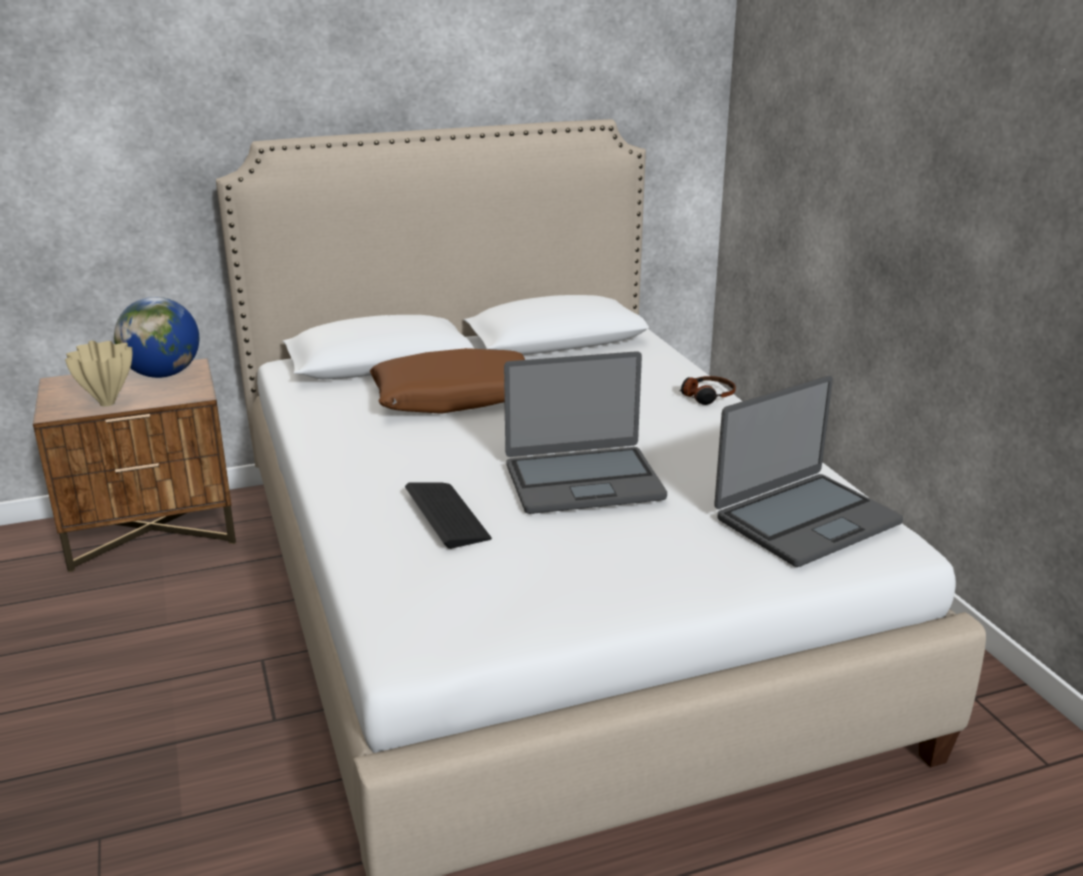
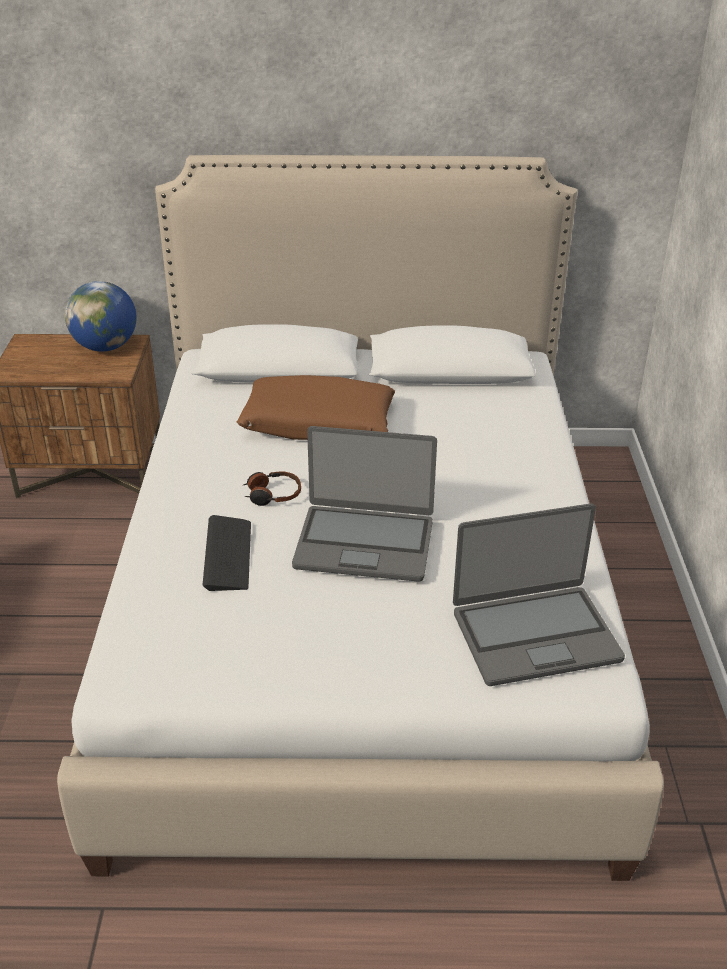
camera: 20 degrees right, 10 degrees up
beige vase [65,341,132,406] -> none
headphones [680,376,736,405] -> headphones moved to [244,472,301,506]

